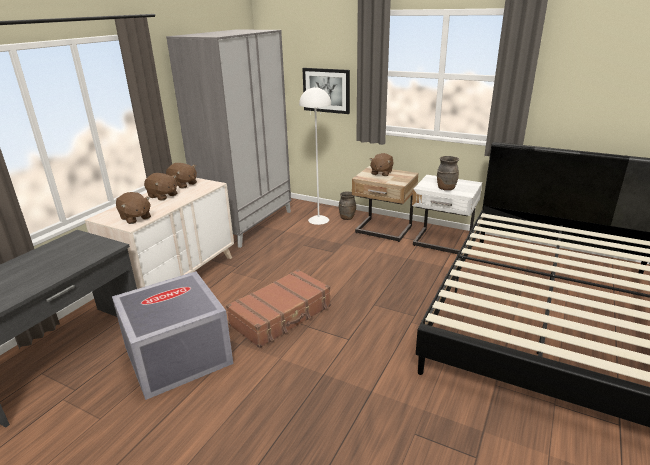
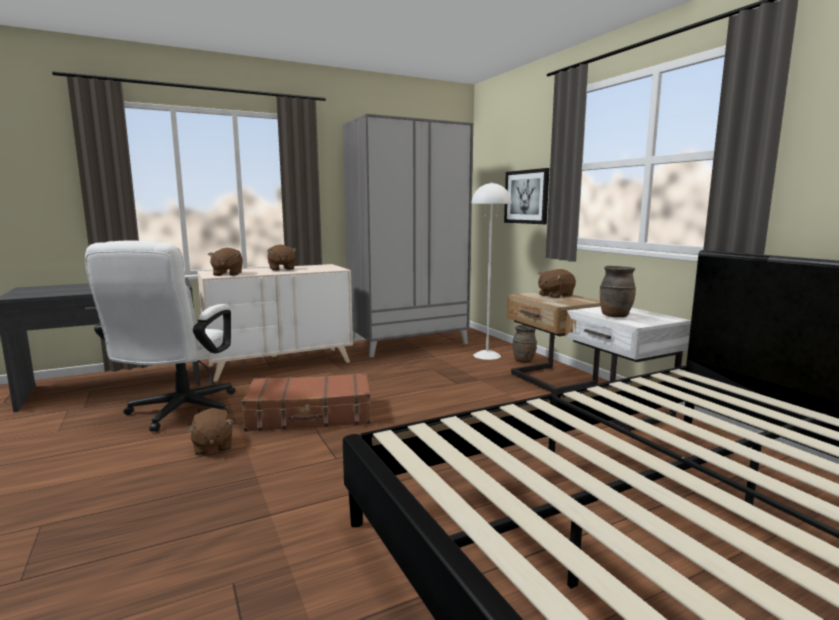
camera: 35 degrees right, 15 degrees down
grey storage box [112,271,234,400] -> white office chair [85,241,235,432]
brown plush toy [166,163,197,189] -> brown plush toy moved to [187,408,234,456]

